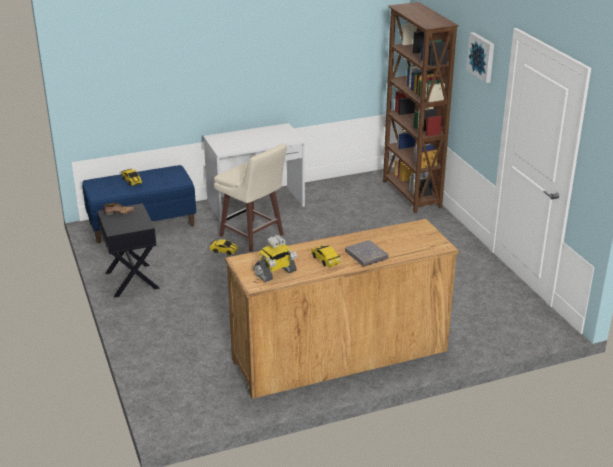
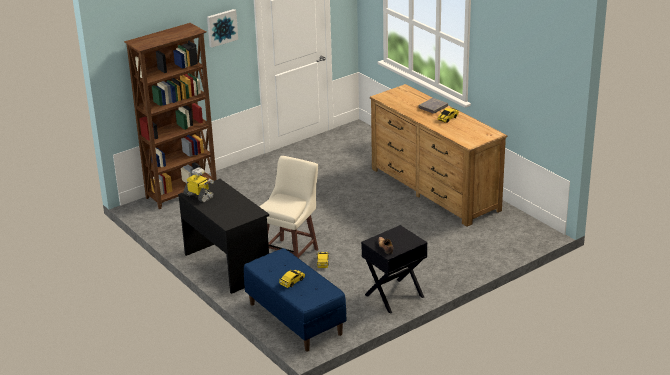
camera: 105 degrees left, 0 degrees up
white desk [203,123,306,222] -> black desk [178,179,269,294]
toy robot [254,235,297,282] -> toy robot moved to [183,167,214,202]

